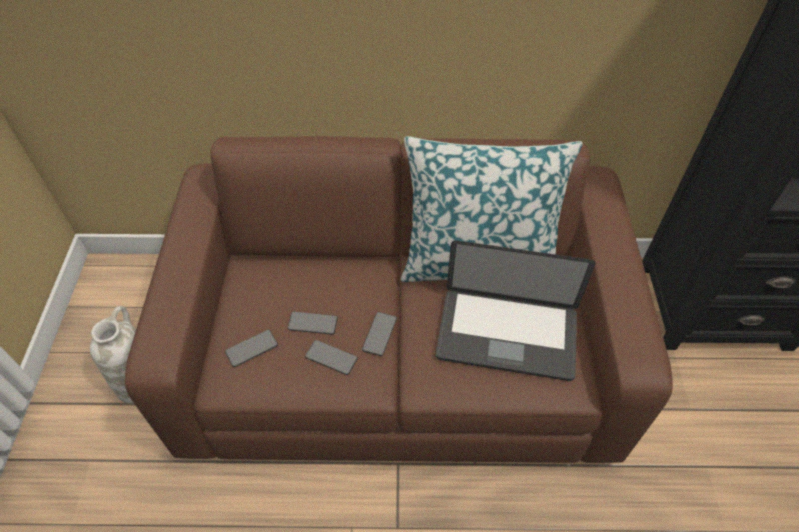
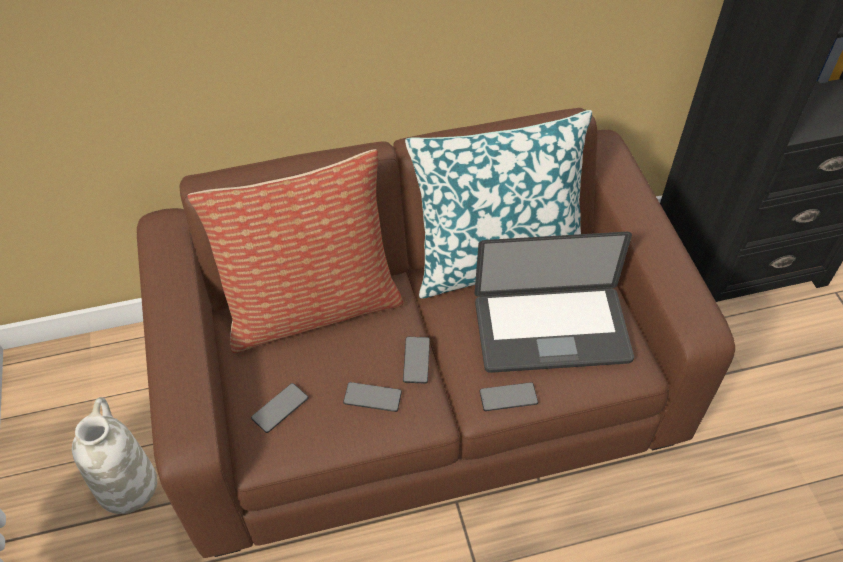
camera: 15 degrees left, 0 degrees up
phone [288,312,338,335] -> phone moved to [479,382,538,411]
none -> pillow [187,149,403,353]

